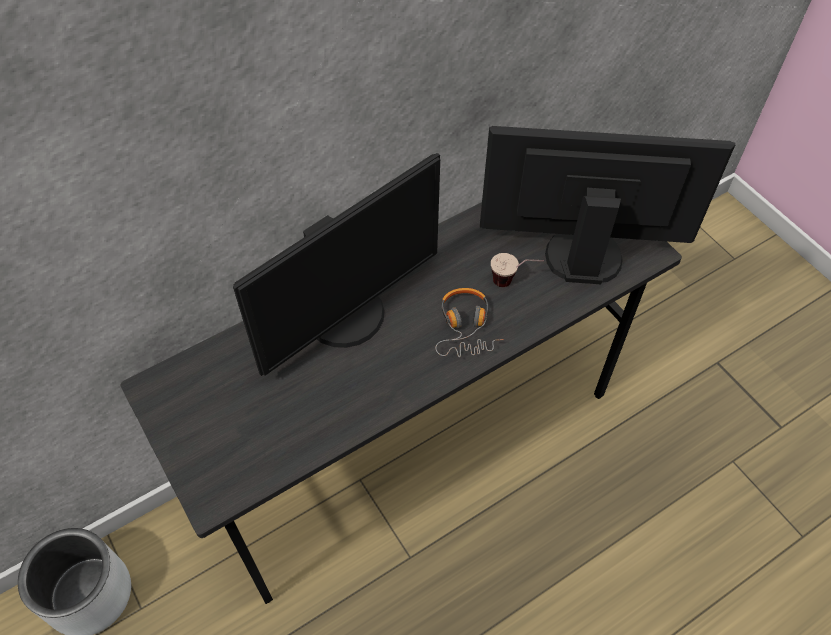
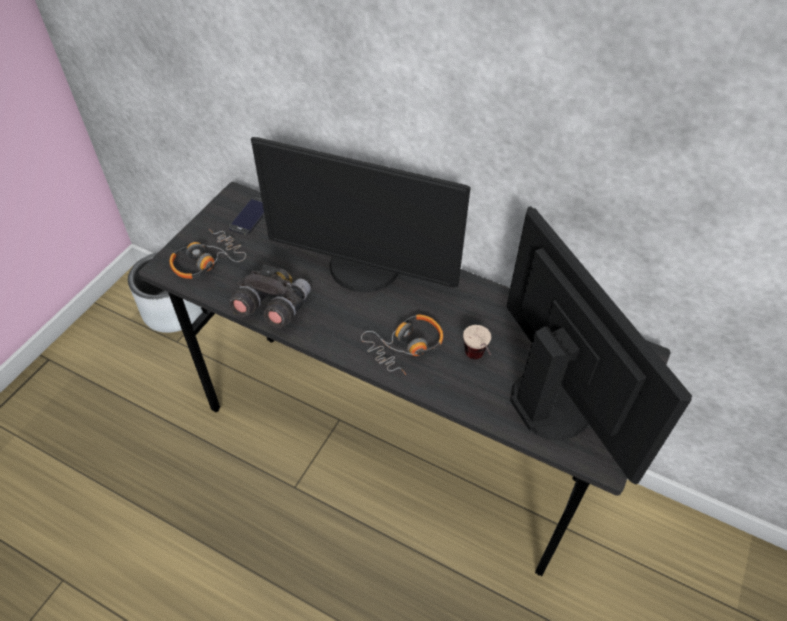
camera: 60 degrees right, 5 degrees down
none -> headphones [170,229,246,279]
none -> phone [229,197,264,235]
none -> grey binoculars [229,264,311,328]

